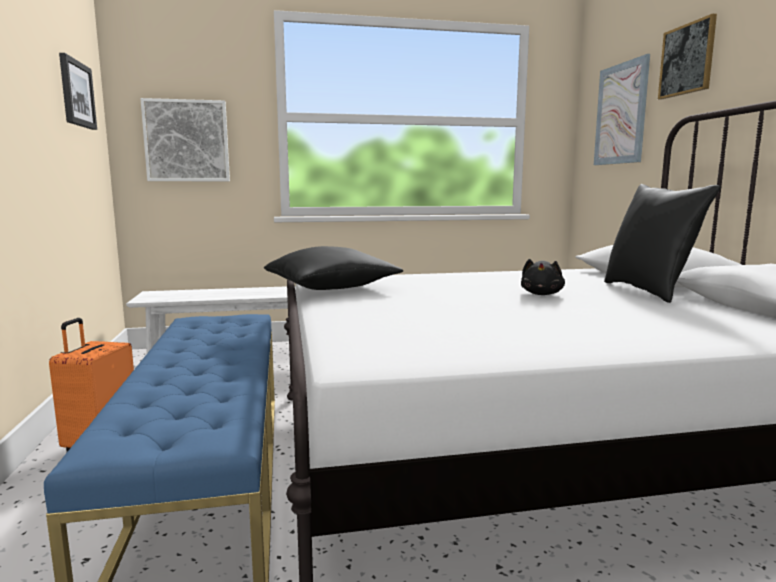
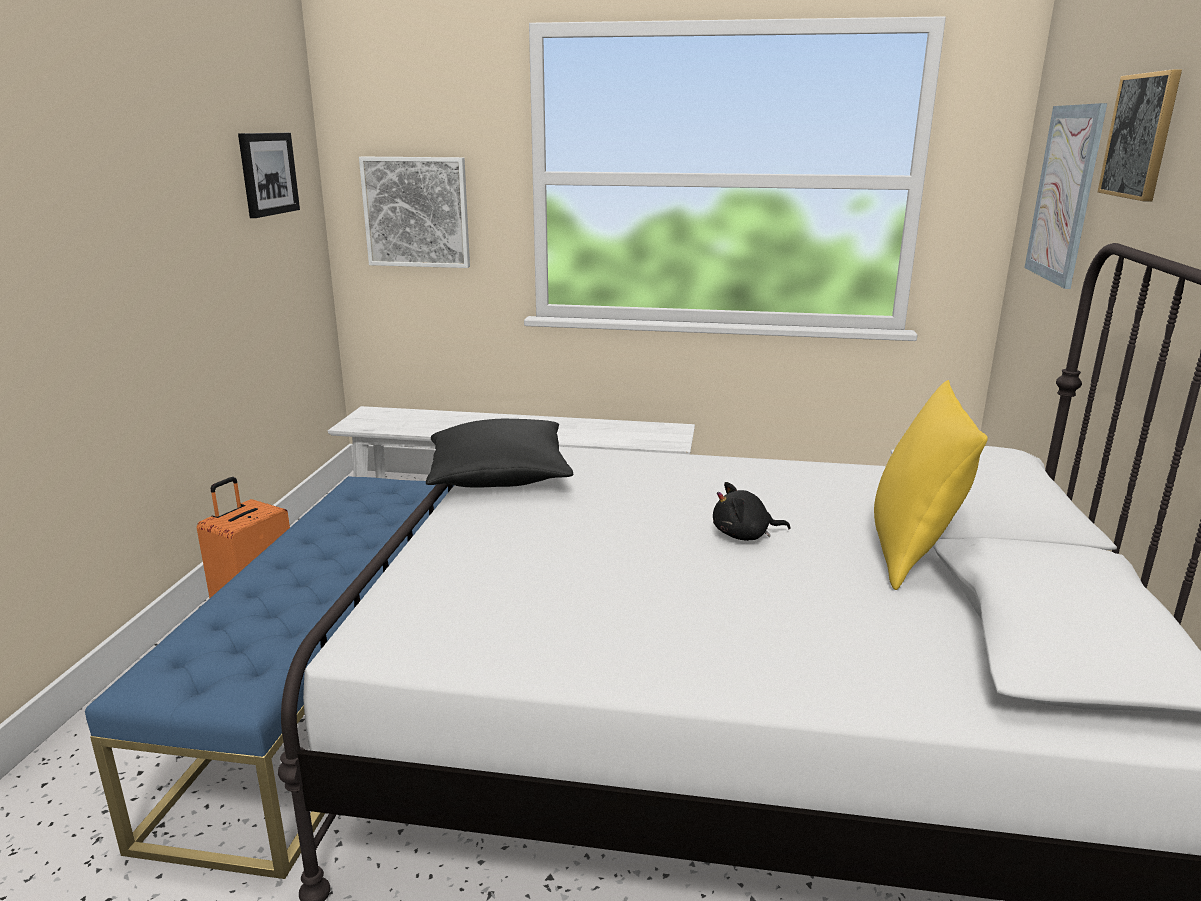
camera: 20 degrees right, 10 degrees up
black plush toy [521,259,565,295] -> black plush toy turned 45 degrees clockwise [713,482,791,541]
black pillow [604,184,720,303] -> yellow pillow [874,380,988,590]

